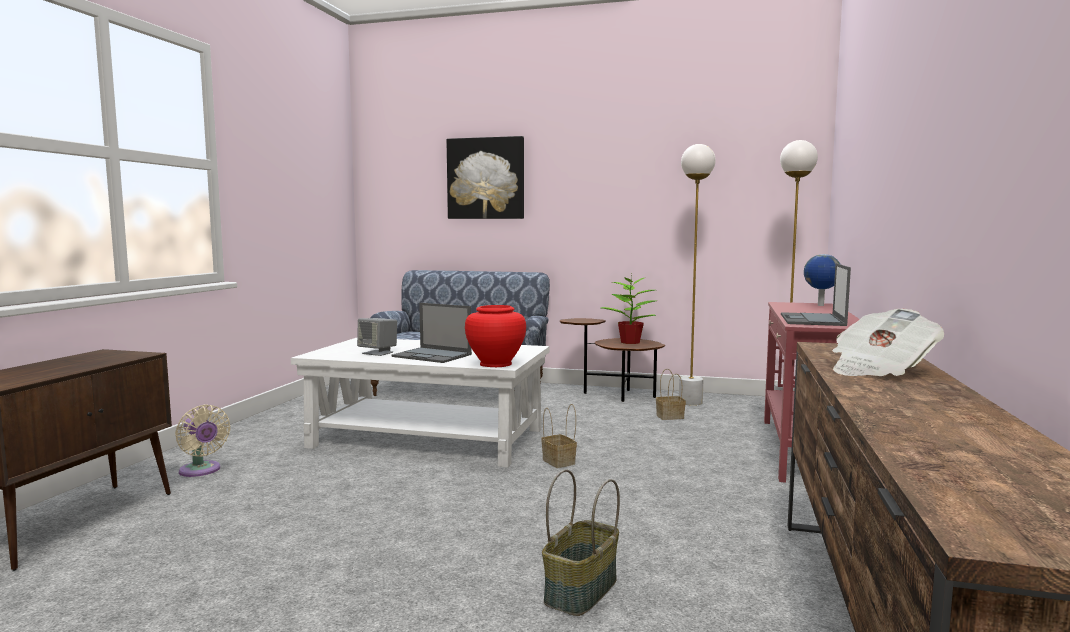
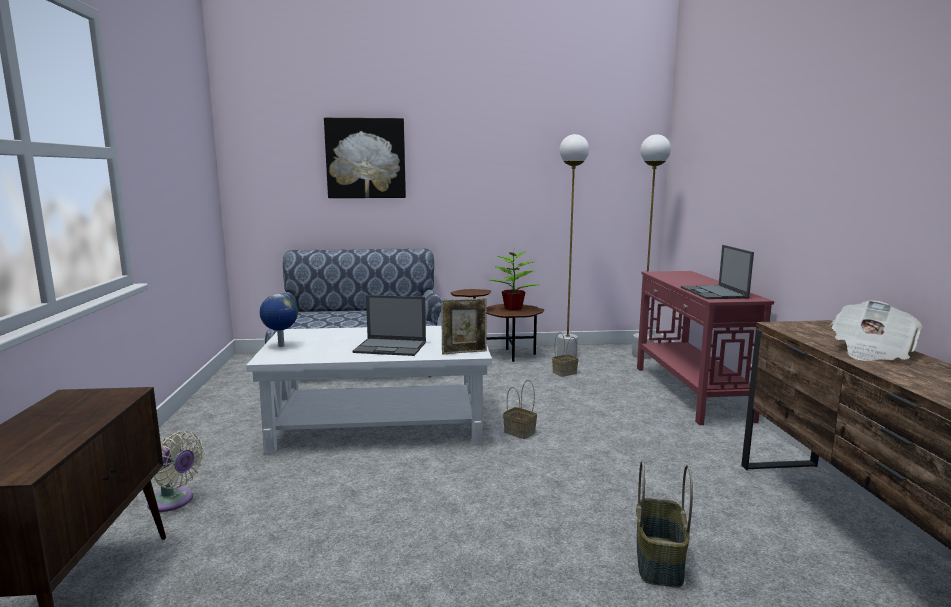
camera: 20 degrees left, 5 degrees up
grey speaker [357,318,397,356] -> none
red vase [465,305,526,367] -> picture frame [441,298,487,355]
globe [804,254,840,306] -> globe moved to [259,294,298,347]

